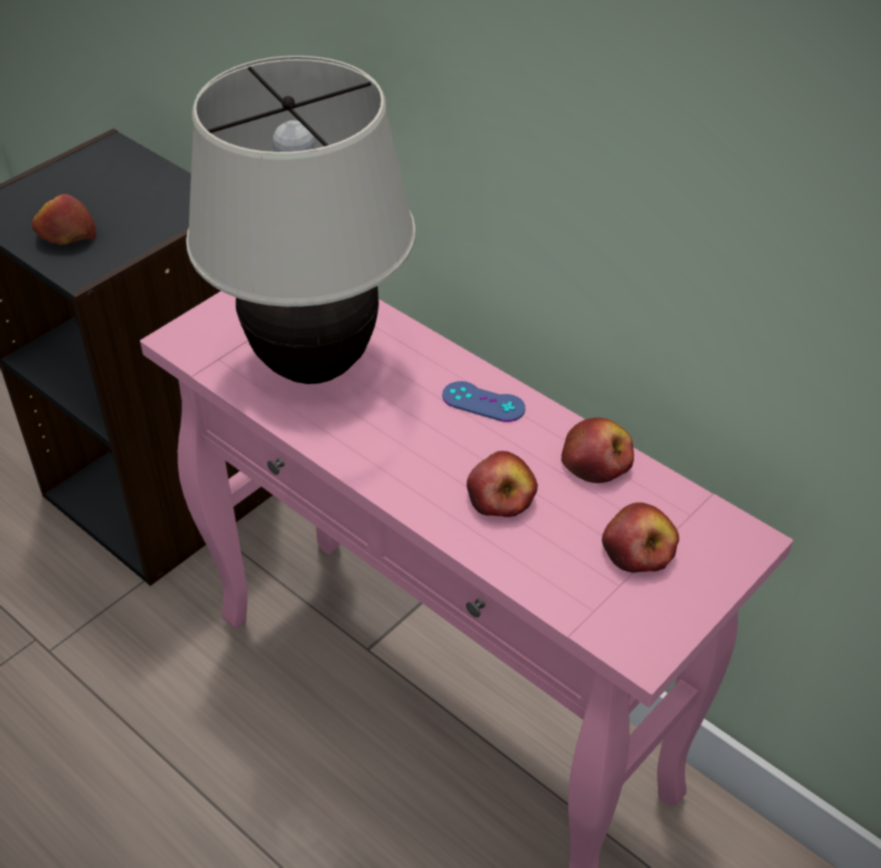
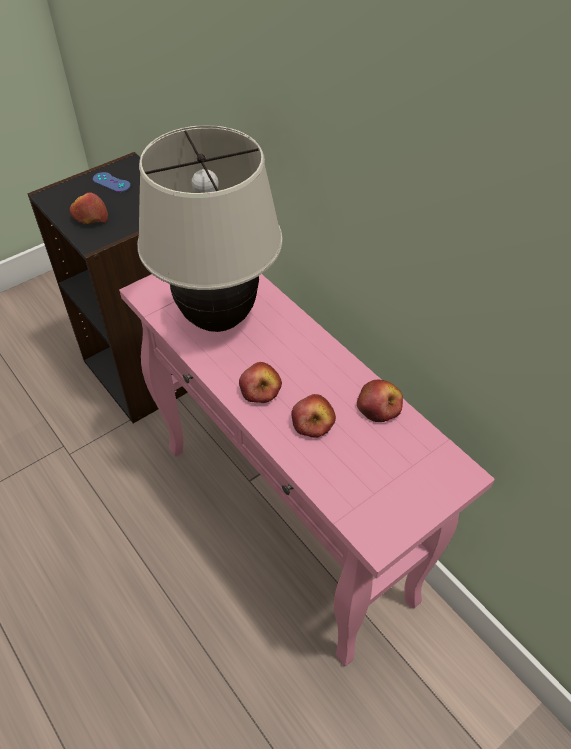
camera: 10 degrees right, 5 degrees up
blue game controller [442,381,525,422] -> blue game controller moved to [93,172,131,192]
apple [602,502,679,573] -> apple moved to [239,362,282,403]

